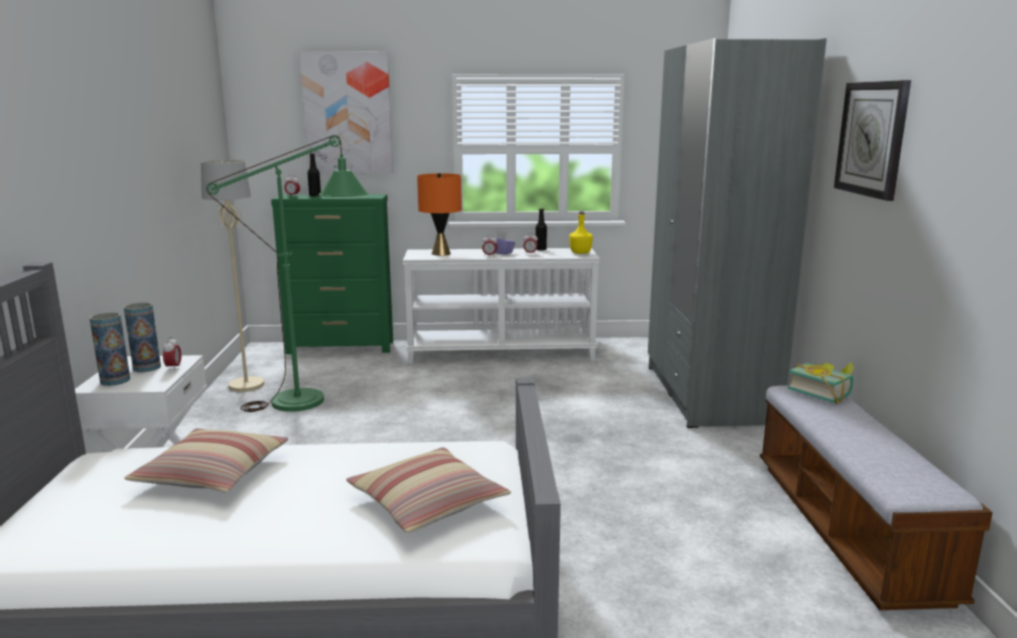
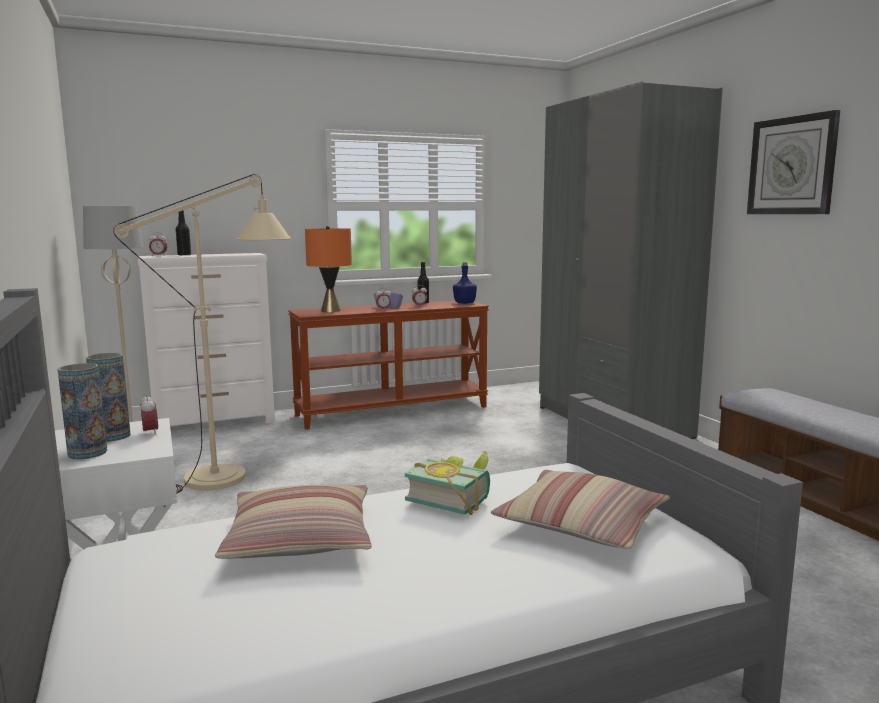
camera: 20 degrees left, 5 degrees down
green floor lamp [206,135,369,412] -> beige floor lamp [113,174,292,493]
green dresser [271,194,393,354] -> white dresser [138,253,275,426]
picture [300,51,393,174] -> none
white console table [403,248,600,364] -> brown console table [288,300,489,430]
yellow bottle [569,211,593,254] -> blue bottle [453,262,477,304]
book [788,362,854,404] -> book moved to [405,451,490,515]

